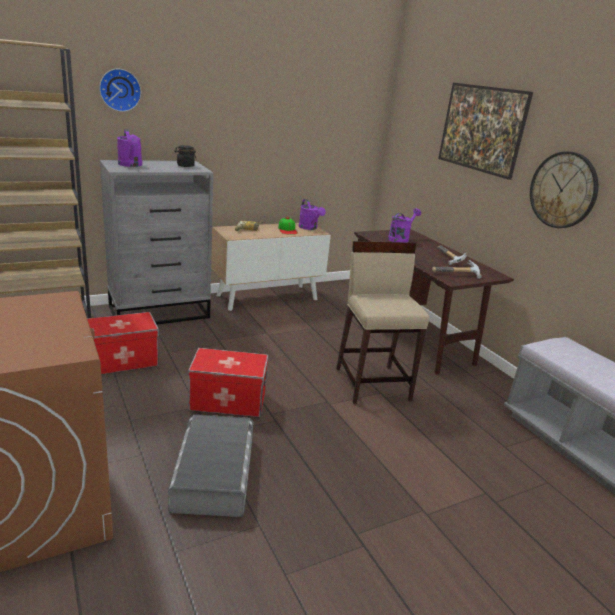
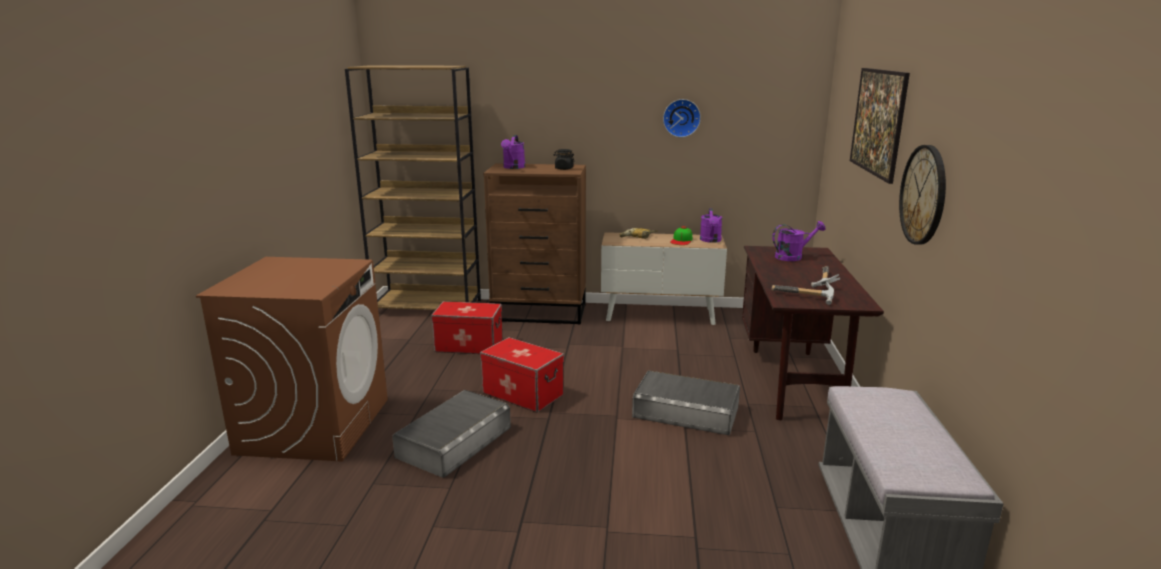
camera: 35 degrees right, 5 degrees down
wall clock [99,69,141,112] -> wall clock moved to [663,99,701,137]
grey dresser [100,160,213,325] -> brown dresser [483,163,586,325]
beige stool [336,241,429,404] -> grey storage box [632,371,740,435]

